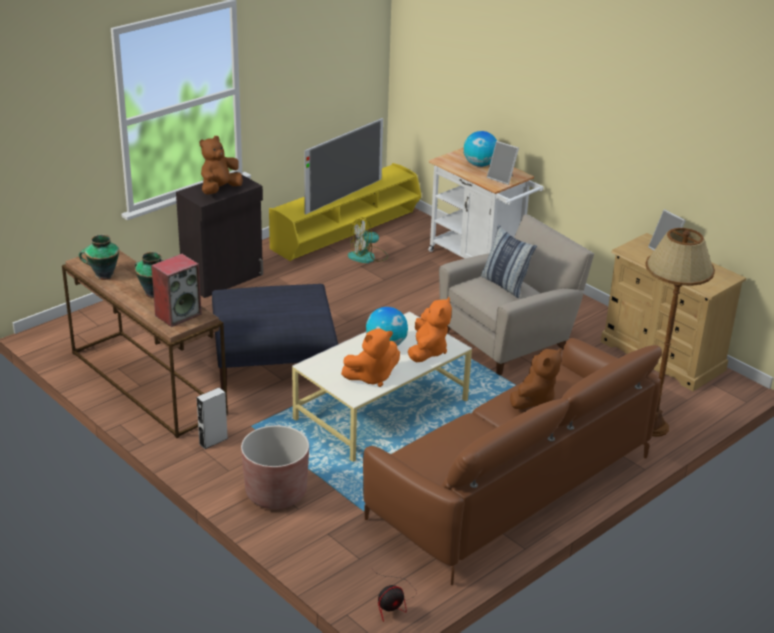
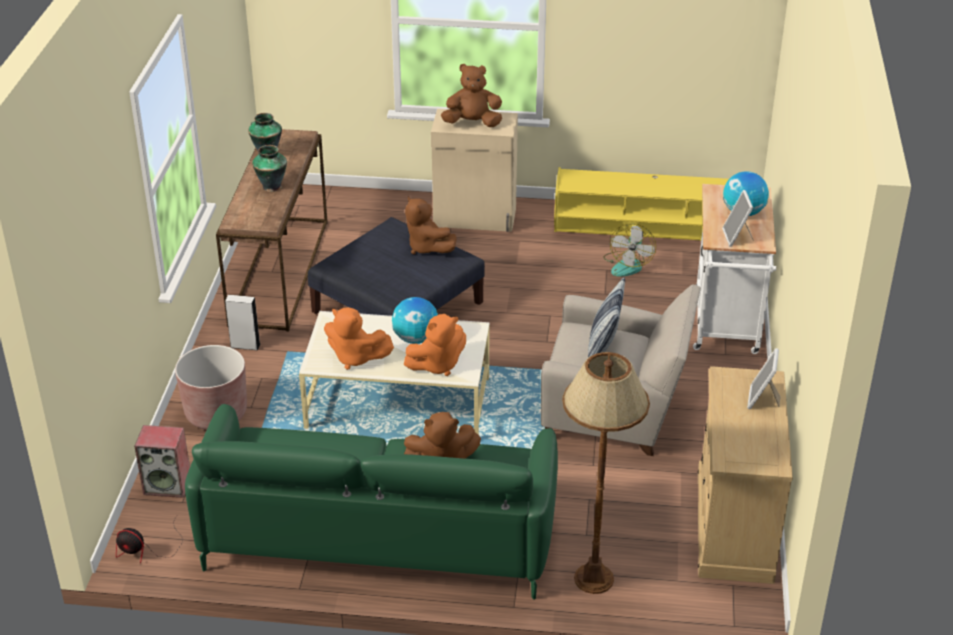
camera: 50 degrees right, 5 degrees up
speaker [151,254,202,327] -> speaker moved to [134,425,190,498]
black cabinet [176,172,263,298] -> beige cabinet [431,109,518,232]
television [304,118,383,214] -> none
fan [348,217,388,263] -> fan turned 105 degrees counterclockwise [604,224,656,277]
brown sofa [363,338,662,585] -> green sofa [185,404,558,600]
none -> brown plush toy [405,196,457,254]

